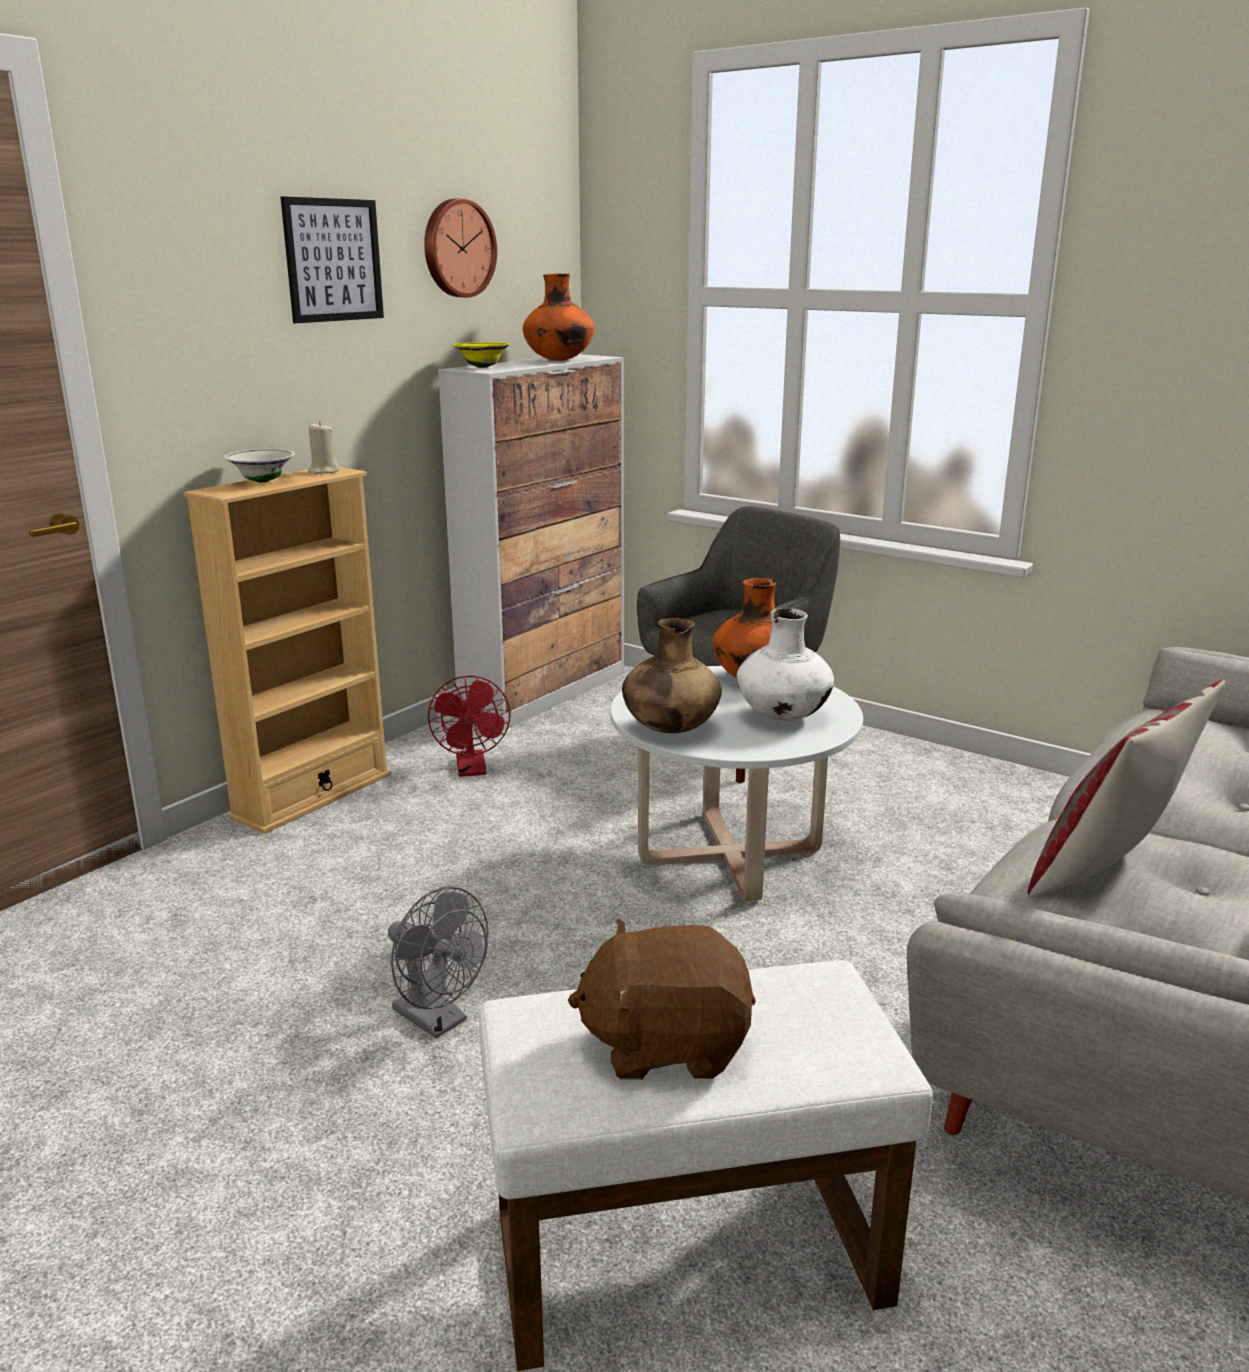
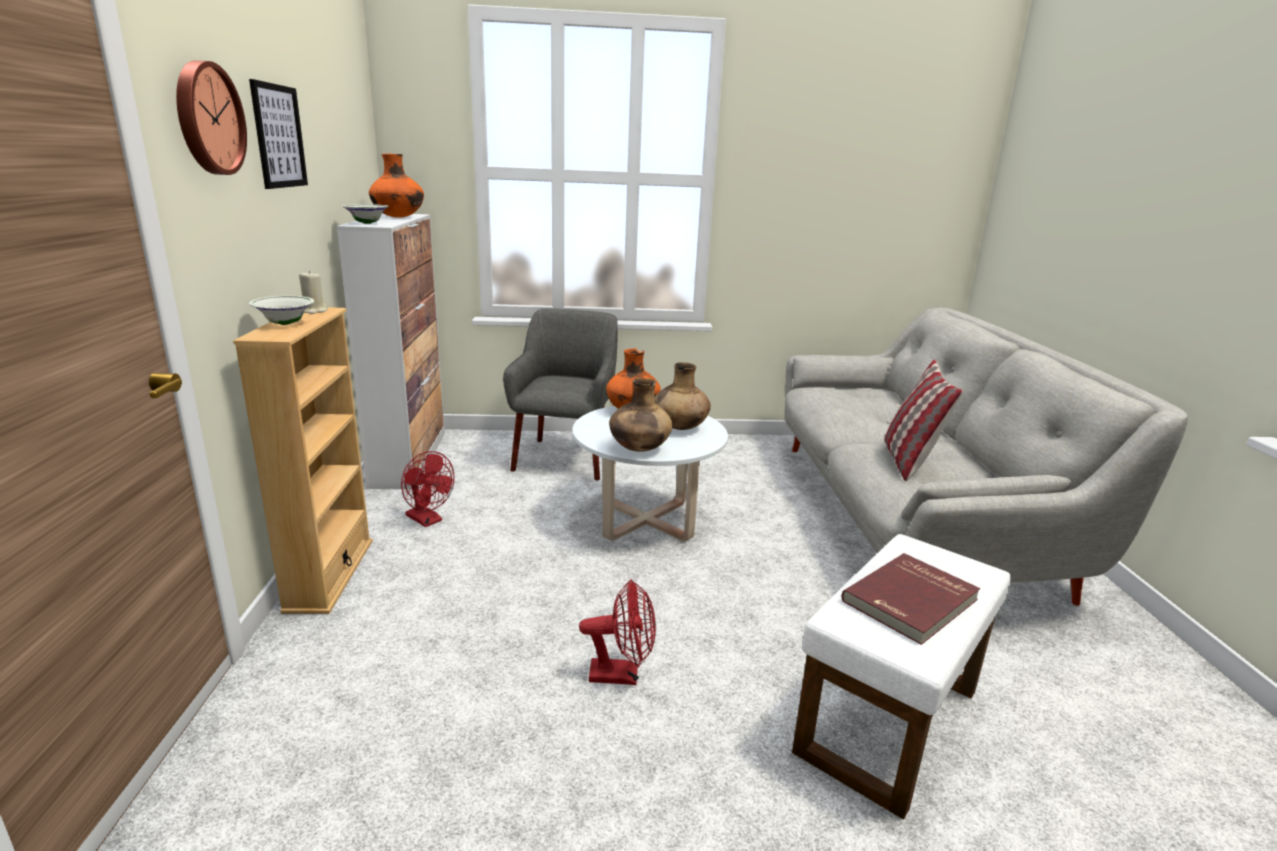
camera: 40 degrees left, 0 degrees up
grey fan [388,886,488,1038] -> red fan [579,579,656,685]
wall clock [424,198,497,297] -> wall clock moved to [176,60,247,175]
yellow bowl [453,342,510,368] -> white bowl [342,204,389,224]
brown plush toy [568,919,756,1080] -> red book [841,553,980,645]
white vase [737,608,834,721] -> brown vase [654,362,711,430]

